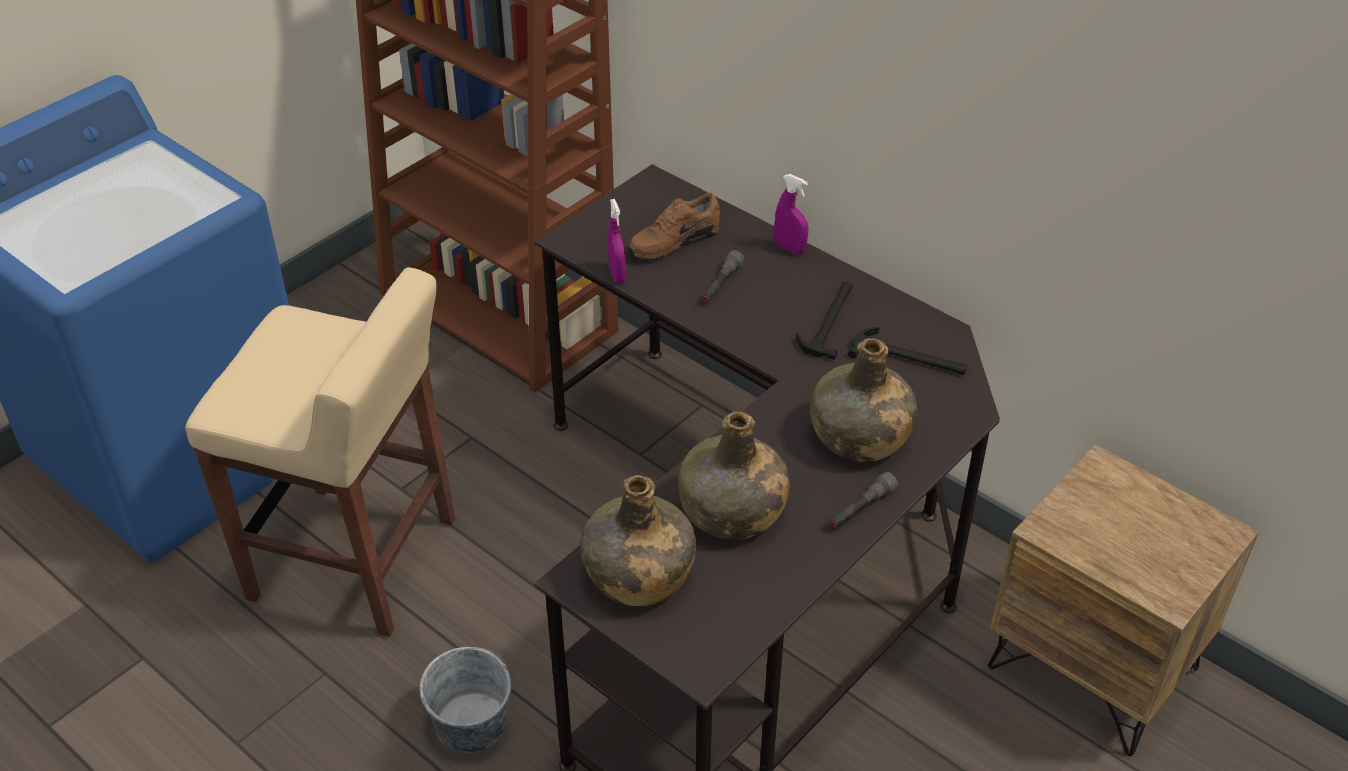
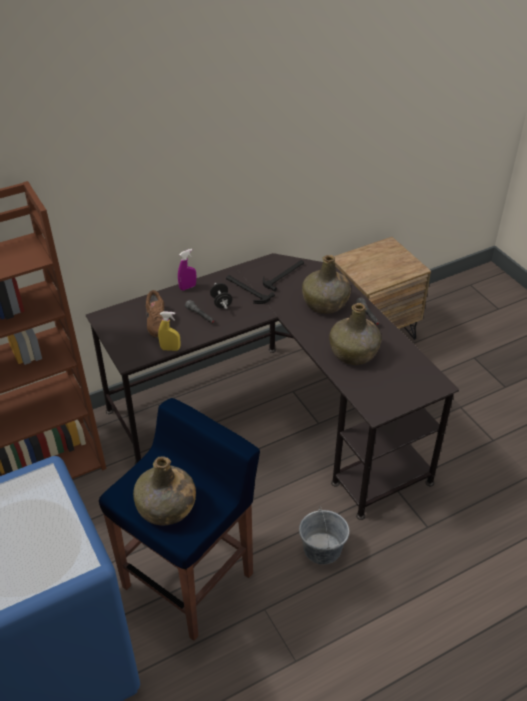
camera: 70 degrees left, 0 degrees up
beige stool [185,267,455,637] -> blue stool [99,398,260,641]
green bottle [580,475,696,606] -> green bottle moved to [133,456,196,525]
purple spray bottle [608,199,626,283] -> yellow spray bottle [158,311,181,351]
none -> black dumbbell [210,283,232,309]

